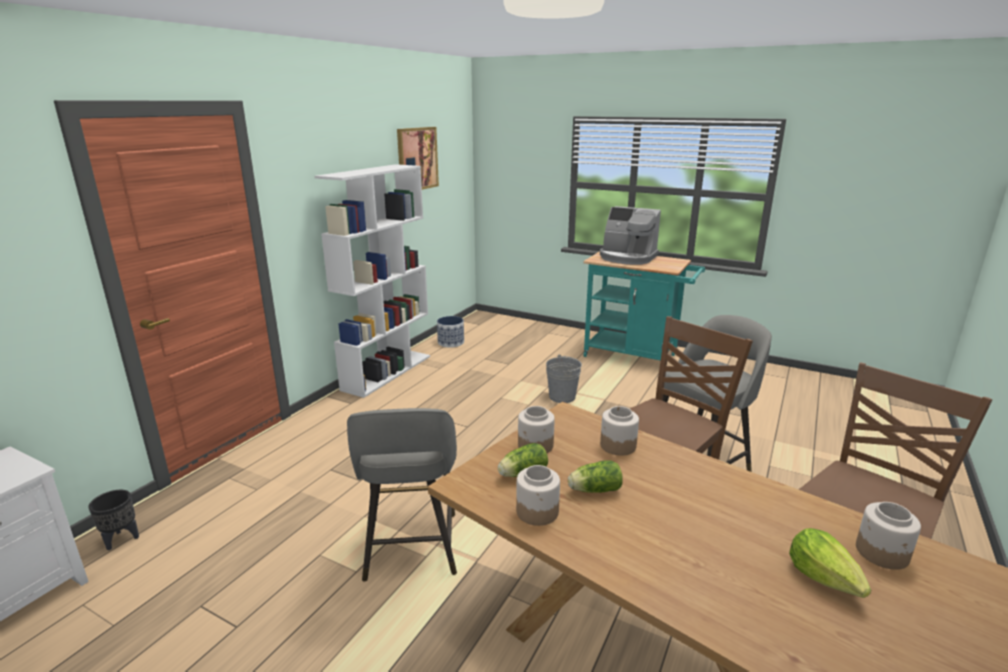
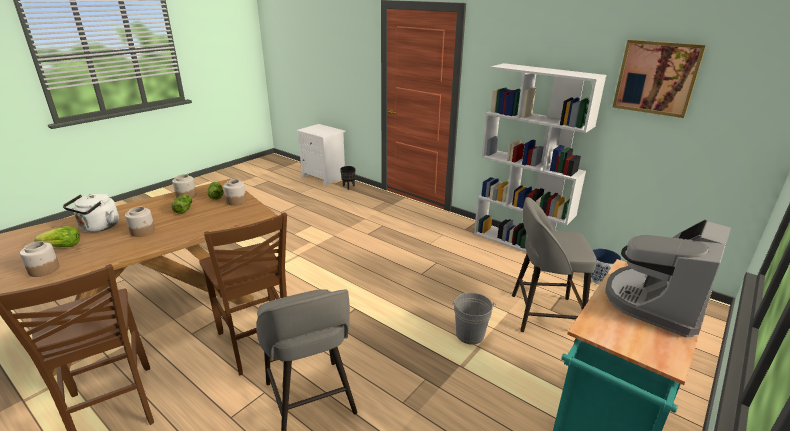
camera: 100 degrees right, 5 degrees up
grey stool [347,408,457,582] -> grey stool moved to [512,197,597,332]
jar [600,406,639,456] -> jar moved to [125,207,155,237]
none -> white kettle [63,194,119,232]

